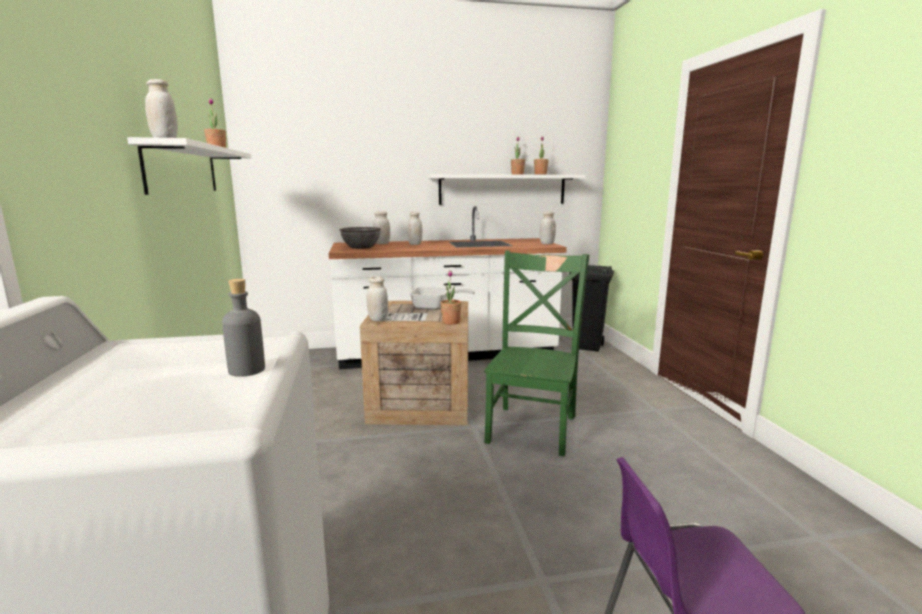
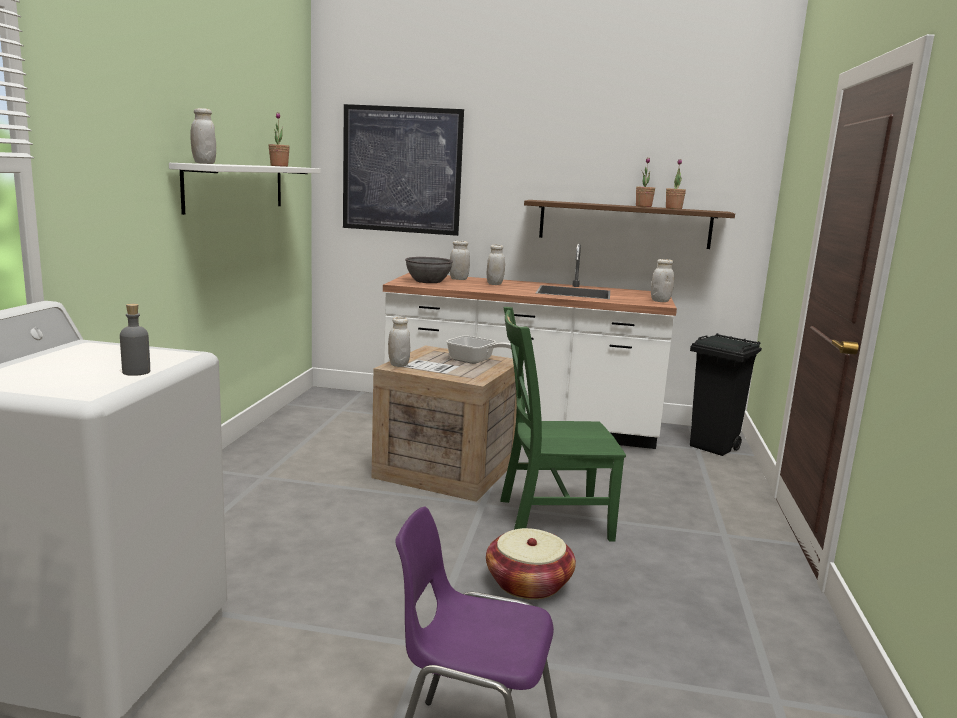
camera: 20 degrees right, 0 degrees up
white shelf [428,174,586,205] -> brown shelf [524,200,735,249]
potted plant [440,270,462,325] -> none
green chair [484,251,590,457] -> green chair turned 135 degrees counterclockwise [500,307,626,541]
none -> picture [343,104,464,236]
none -> basket [486,528,576,600]

